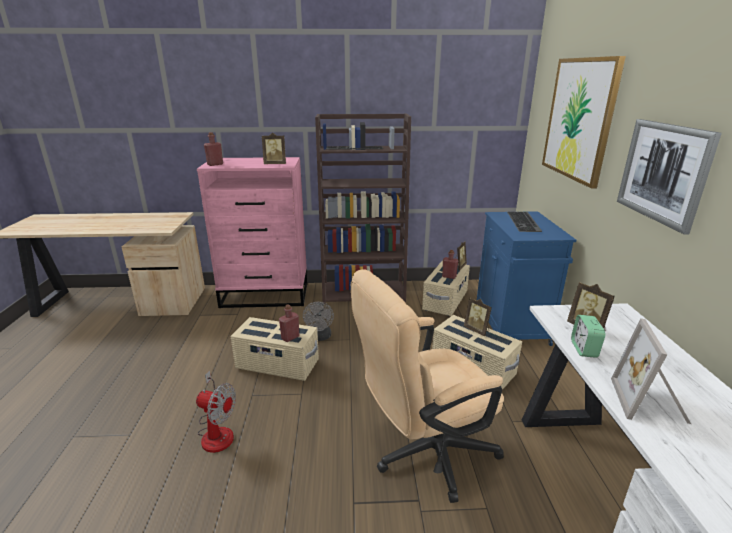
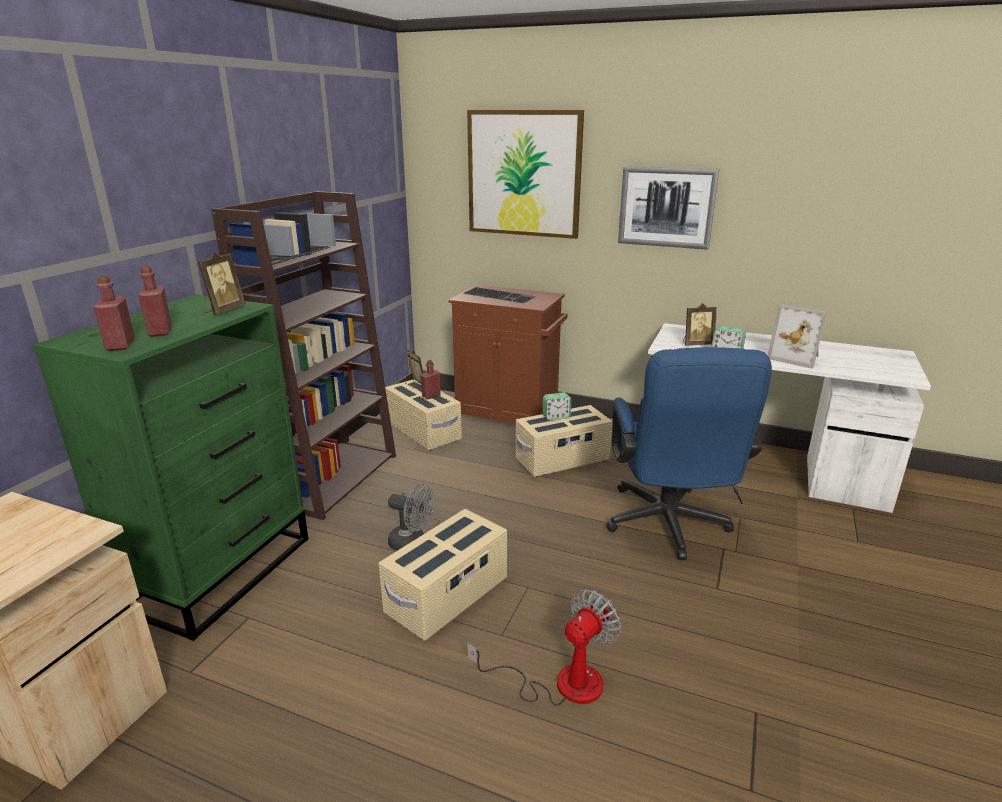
camera: 65 degrees left, 0 degrees up
pink dresser [197,157,308,308] -> green dresser [33,294,308,641]
red bottle [279,304,300,342] -> red bottle moved to [138,266,172,337]
beige office chair [351,269,504,503] -> blue office chair [606,347,772,560]
picture frame [464,297,492,336] -> alarm clock [543,392,571,421]
blue cabinet [477,211,576,346] -> brown cabinet [449,285,568,424]

